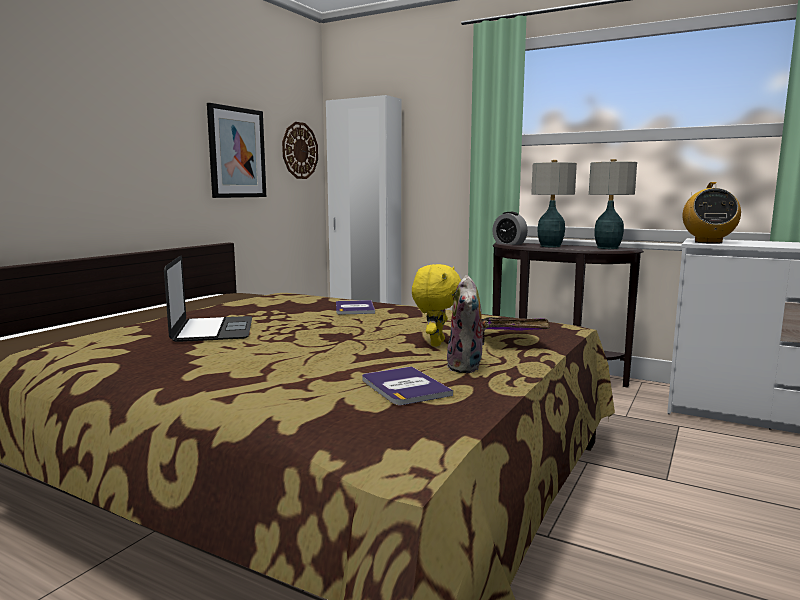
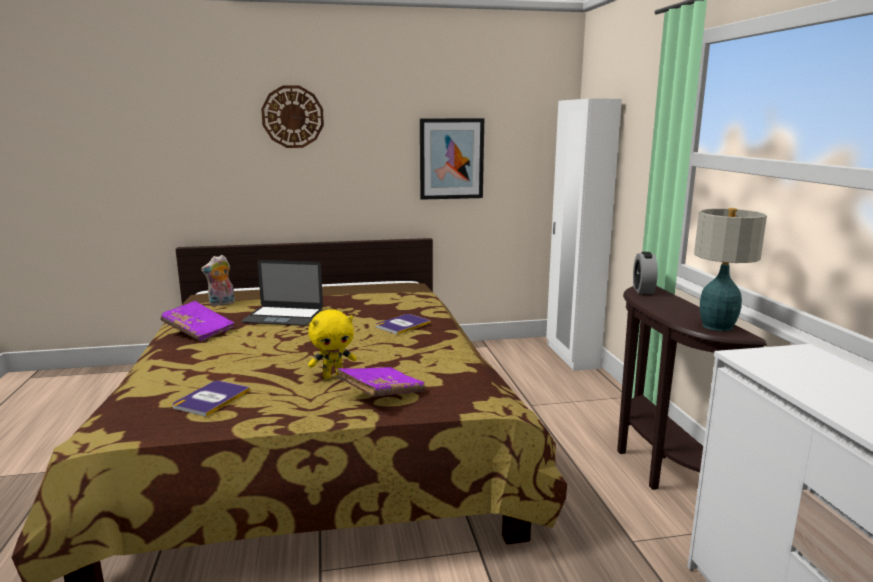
camera: 50 degrees right, 5 degrees up
laptop [164,255,252,342] -> laptop turned 60 degrees clockwise [241,260,323,326]
wall clock [282,122,318,179] -> wall clock moved to [261,85,324,148]
plush toy [446,275,490,373] -> plush toy moved to [201,255,235,306]
table lamp [531,160,577,247] -> none
radio [682,182,741,244] -> none
none -> purple book [160,301,235,342]

